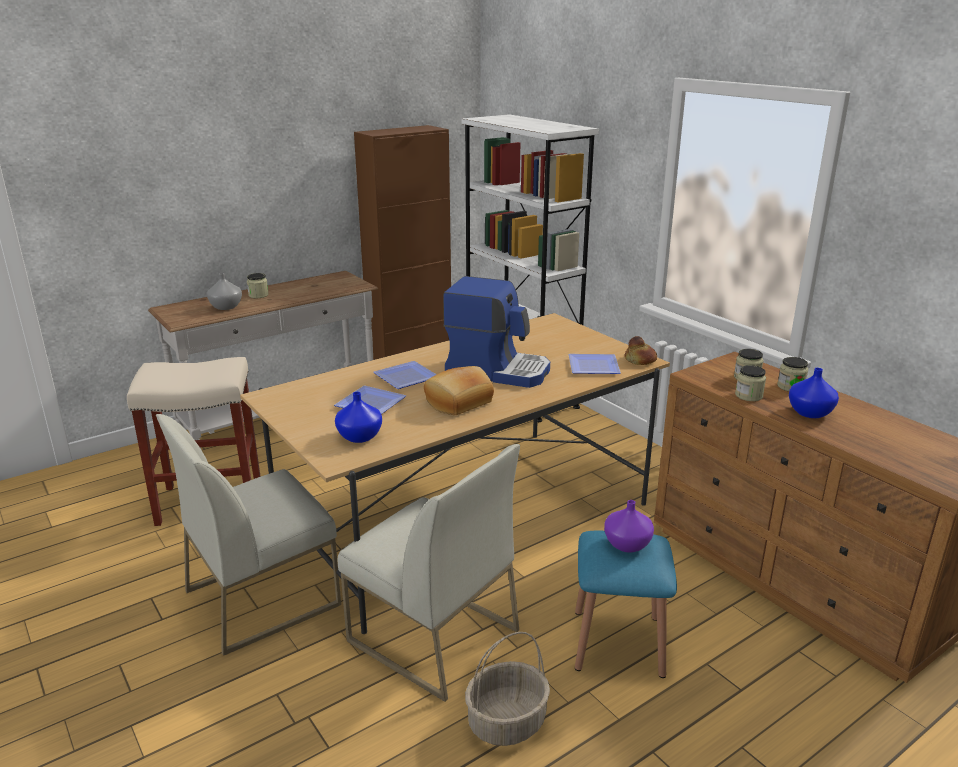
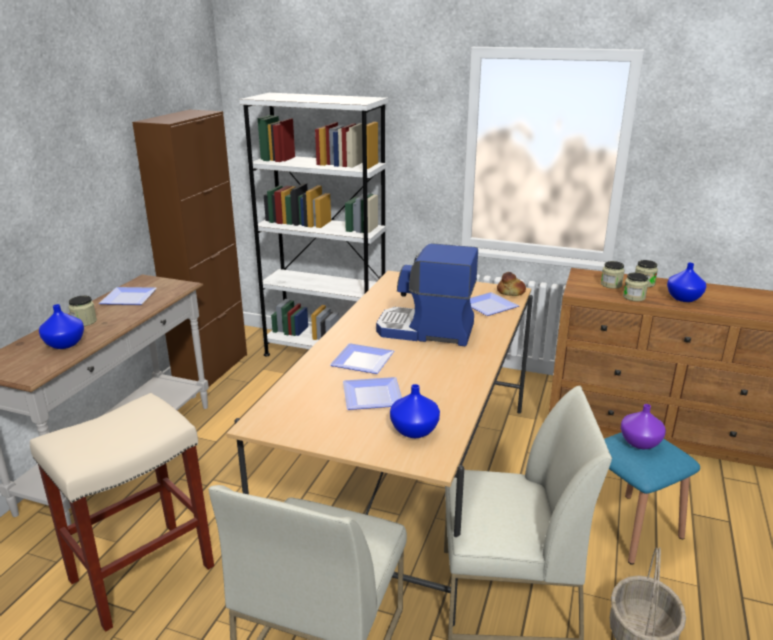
camera: 35 degrees left, 0 degrees up
grey vase [207,273,242,310] -> blue vase [39,304,84,349]
bread [424,366,494,415] -> none
coffee machine [443,276,550,388] -> coffee machine turned 150 degrees counterclockwise [376,243,478,346]
none -> plate [99,287,157,305]

